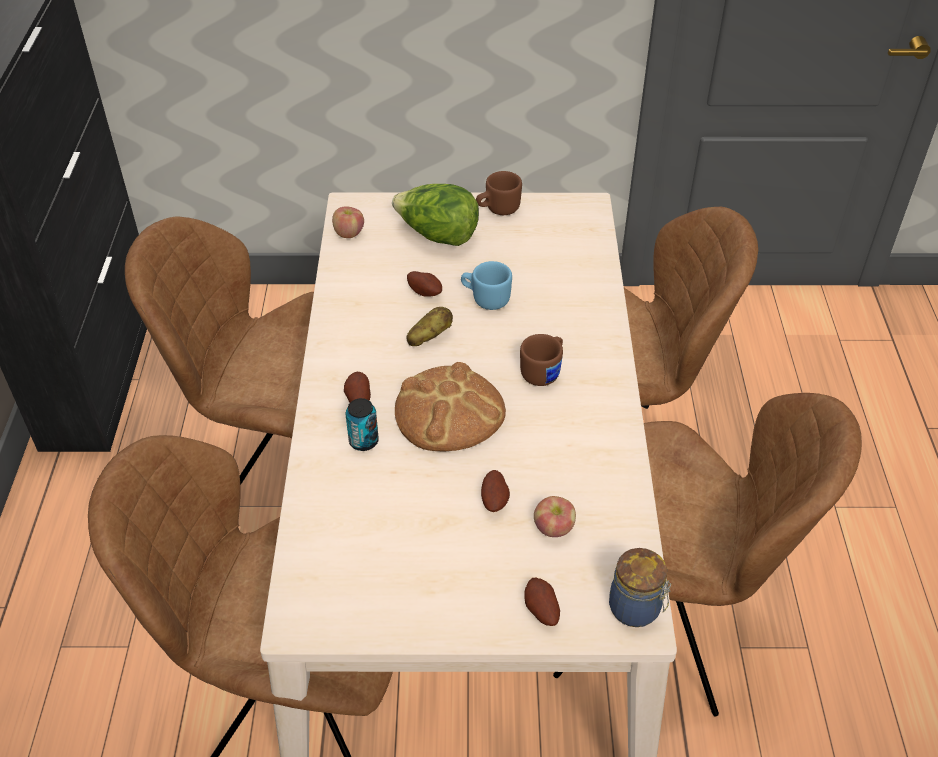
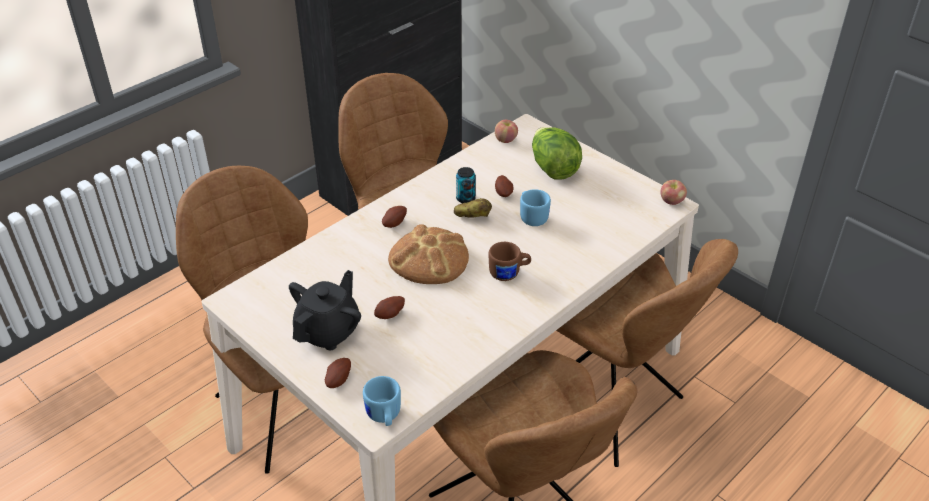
camera: 45 degrees right, 5 degrees down
can [346,398,379,451] -> can moved to [456,167,476,203]
brown mug [476,171,522,215] -> none
apple [534,496,576,537] -> apple moved to [660,180,687,205]
jar [609,548,671,627] -> blue mug [363,376,401,426]
none -> black teapot [289,270,361,350]

